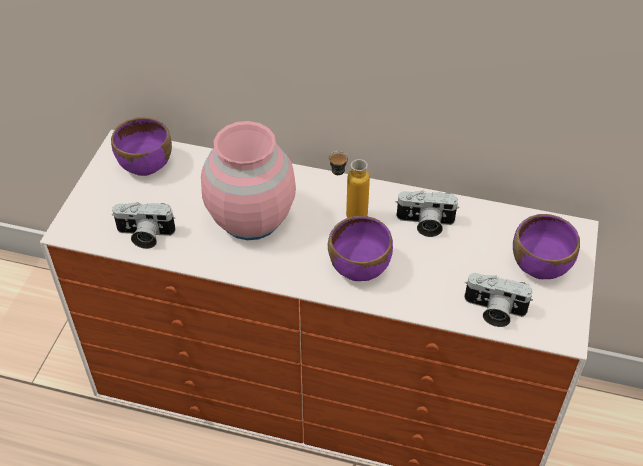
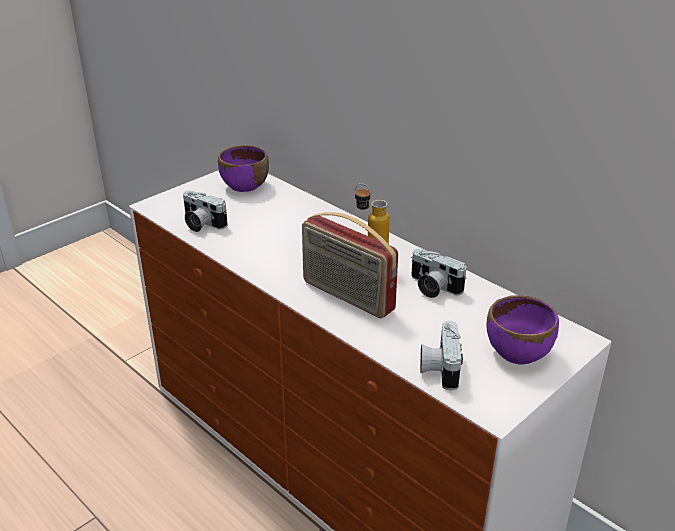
camera: 30 degrees right, 15 degrees down
pink vase [201,121,296,240] -> none
purple bowl [328,216,393,281] -> radio [302,212,398,318]
camera [464,273,533,327] -> camera turned 45 degrees clockwise [420,321,463,391]

